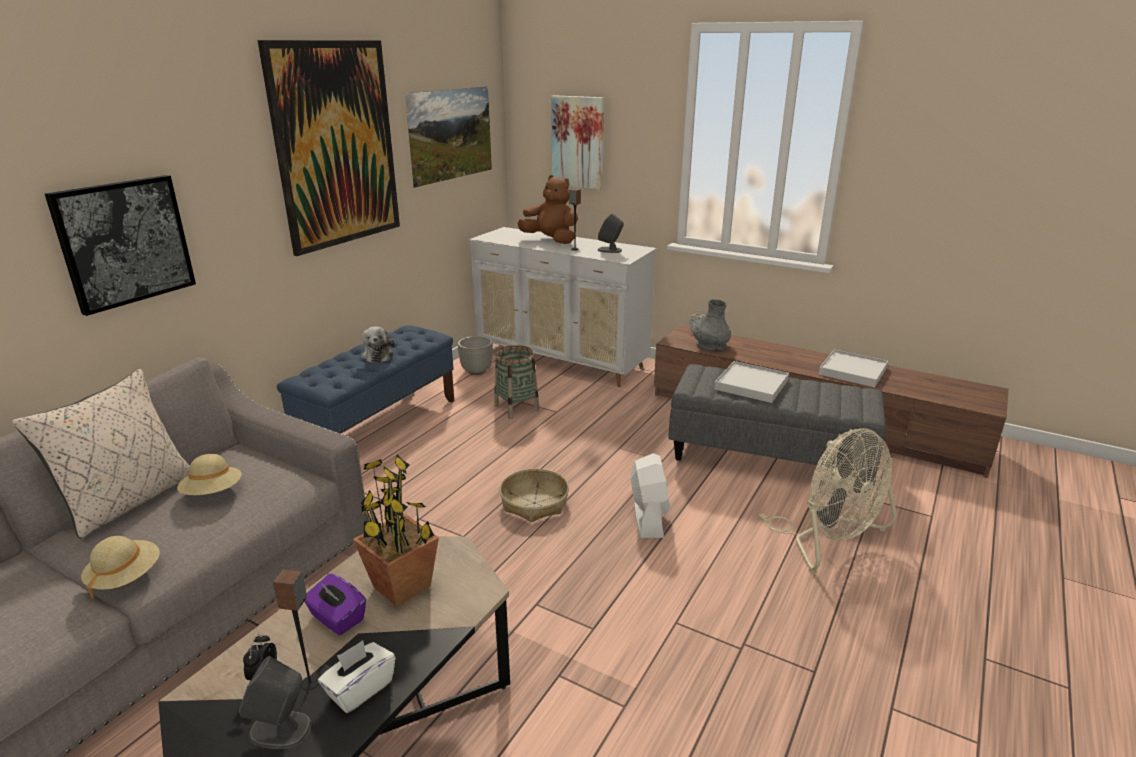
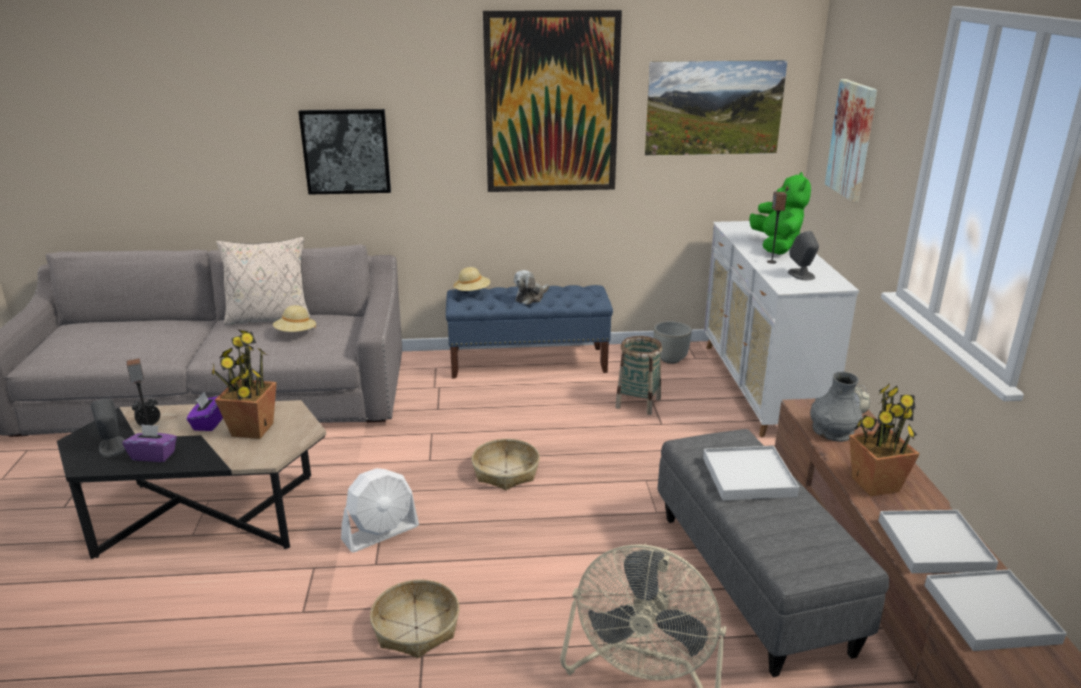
camera: 55 degrees right, 0 degrees up
beige hat [81,536,160,599] -> beige hat moved to [453,267,491,291]
white tissue box [318,640,395,713] -> purple tissue box [123,424,177,462]
brown plush toy [517,175,578,244] -> green plush toy [749,172,811,254]
white fan [630,453,671,538] -> white fan moved to [341,468,419,552]
none -> basket [370,579,459,658]
none -> potted plant [849,384,920,497]
none -> white tray [924,570,1067,651]

